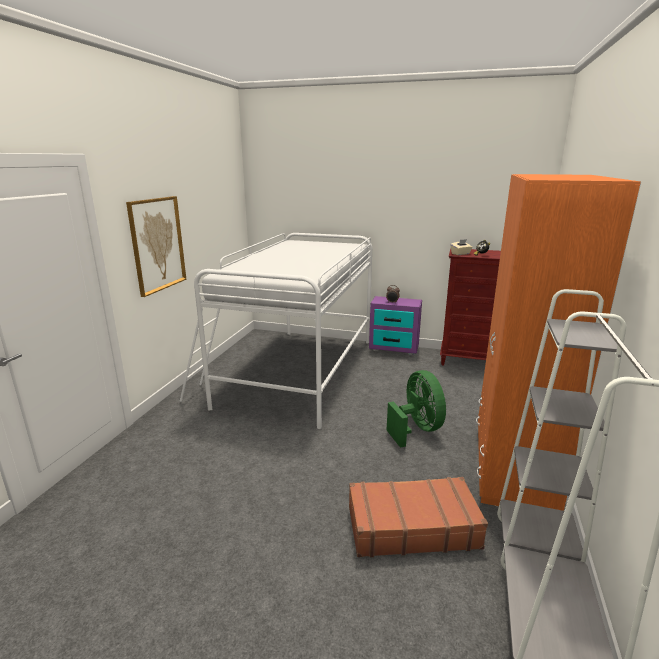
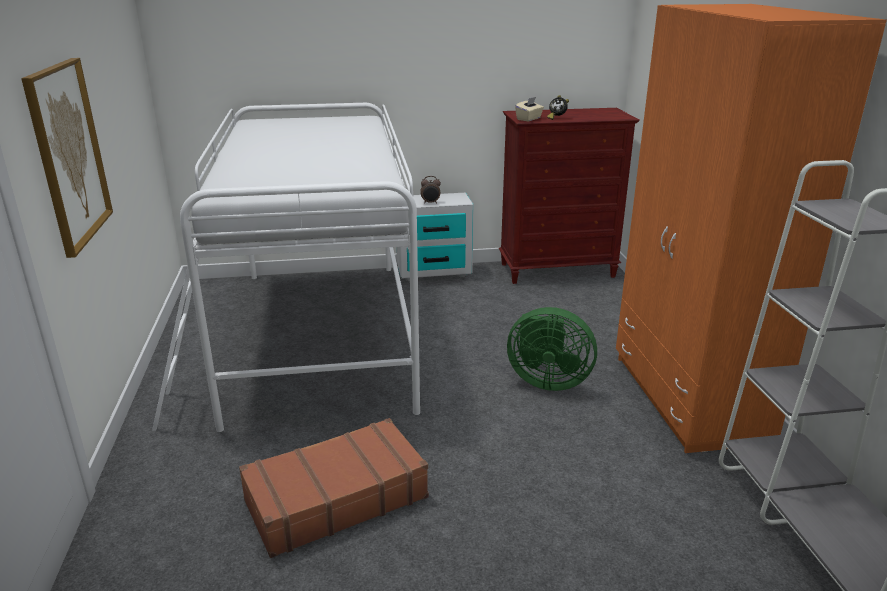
camera: 25 degrees left, 5 degrees up
brown suitcase [349,477,488,557] -> brown suitcase moved to [239,418,429,558]
purple nightstand [369,296,422,355] -> white nightstand [396,193,474,281]
green fan [387,370,446,448] -> green fan turned 150 degrees clockwise [507,307,597,391]

